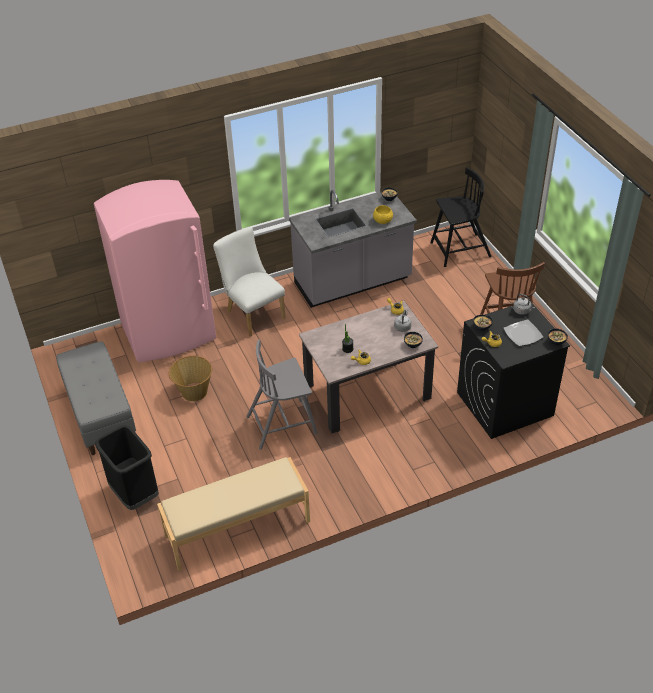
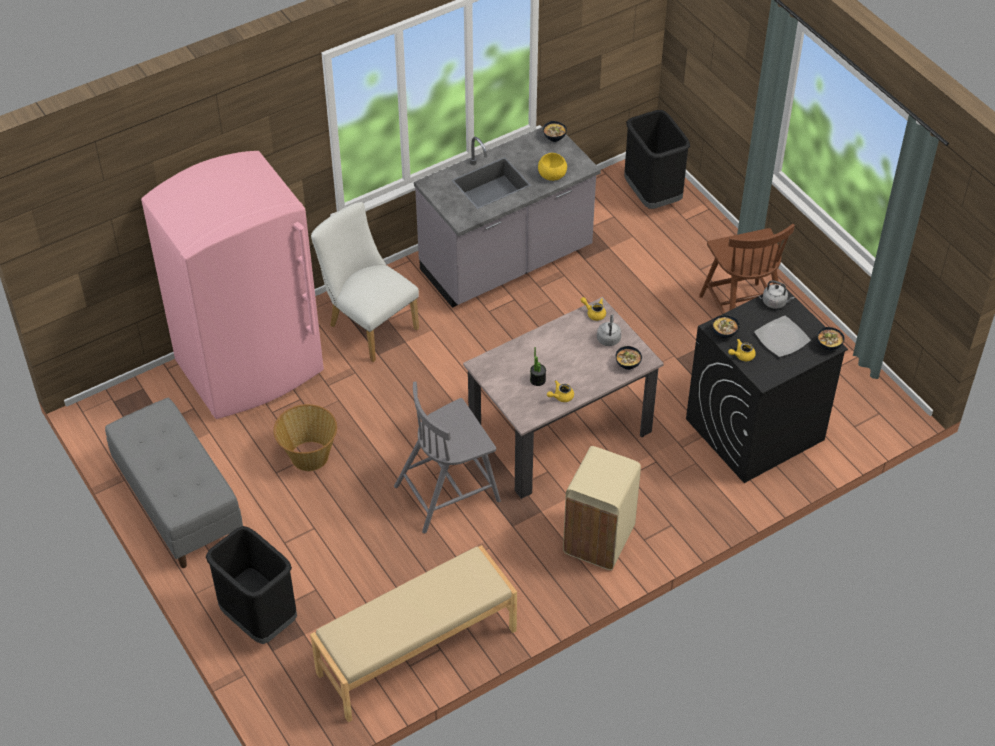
camera: 10 degrees left, 5 degrees up
black chair [430,167,492,267] -> black trash can [624,110,690,209]
none -> beige trash can [563,446,641,570]

